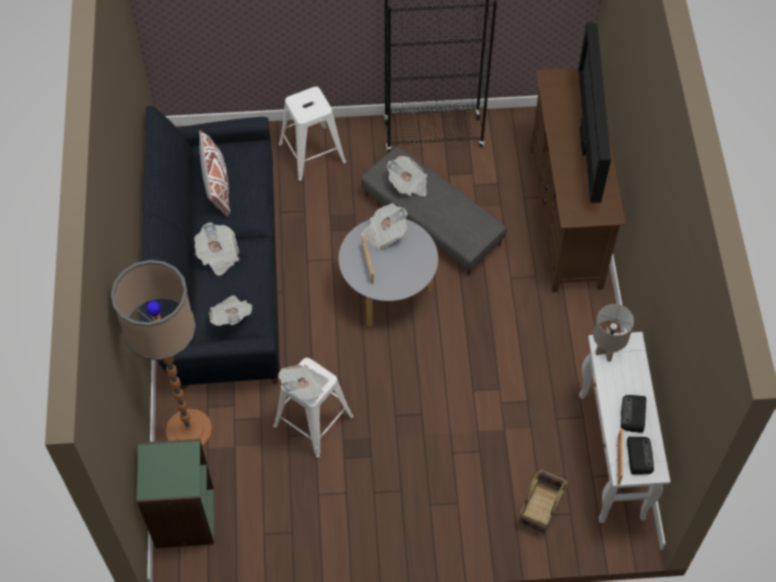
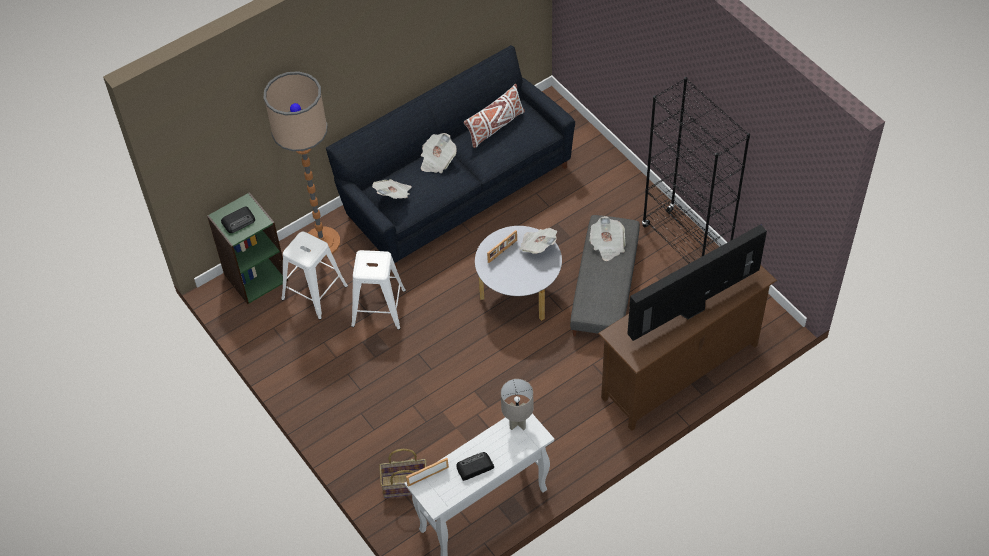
camera: 60 degrees right, 5 degrees down
white stool [278,87,347,182] -> white stool moved to [281,232,348,320]
newspaper [278,365,329,399] -> none
radio [627,437,654,475] -> radio moved to [221,206,255,233]

